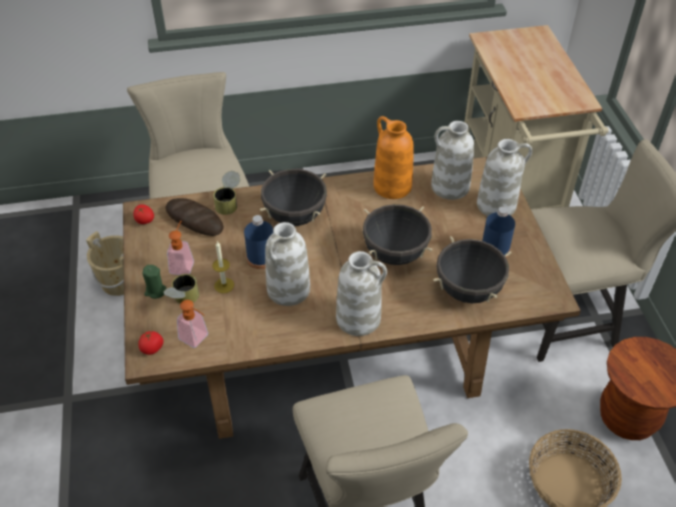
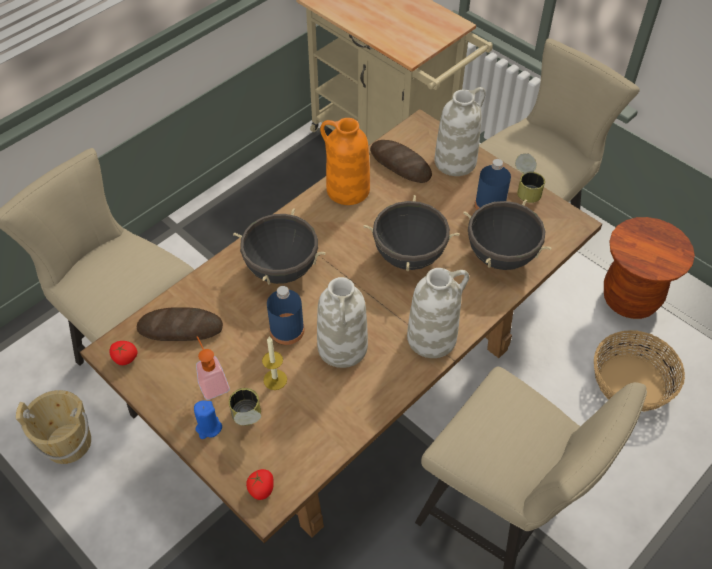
camera: 35 degrees left, 5 degrees up
green candle [143,265,166,299] -> blue candle [194,400,222,439]
soap dispenser [177,300,208,348] -> none
can [213,171,240,215] -> can moved to [515,153,545,203]
white vase [431,121,474,200] -> bread [370,140,432,183]

